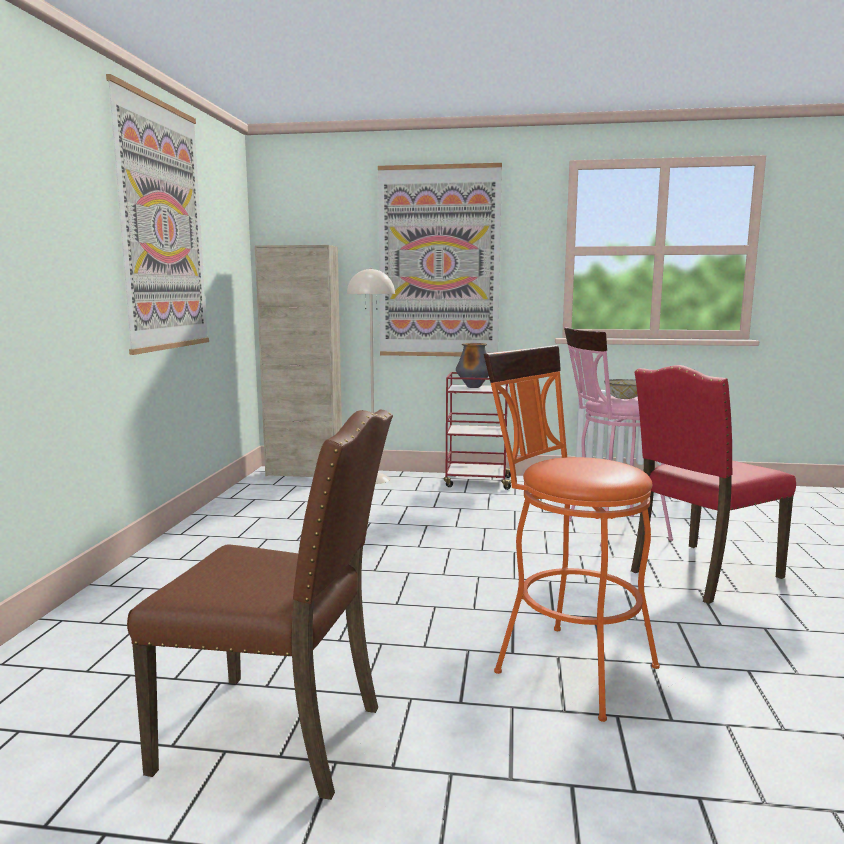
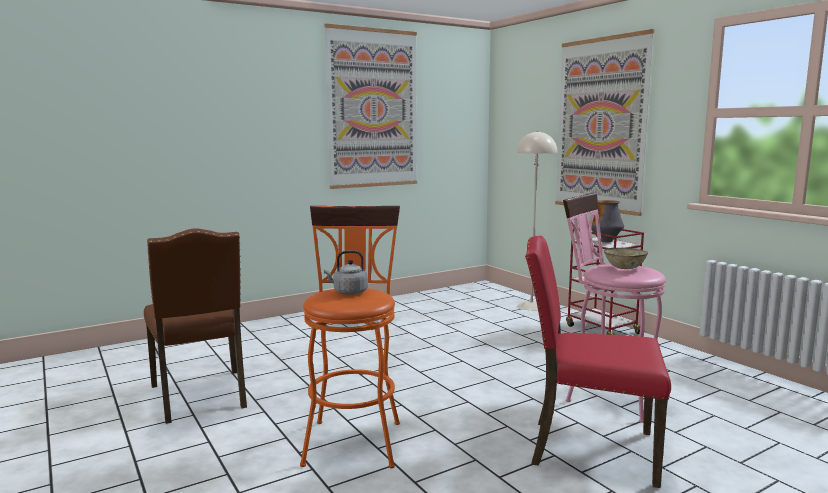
camera: 50 degrees right, 0 degrees up
beige cabinet [255,245,342,477] -> none
none -> grey kettle [324,250,368,295]

